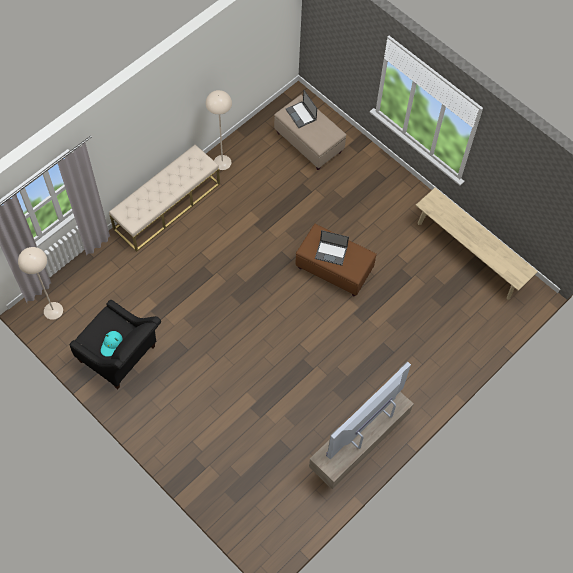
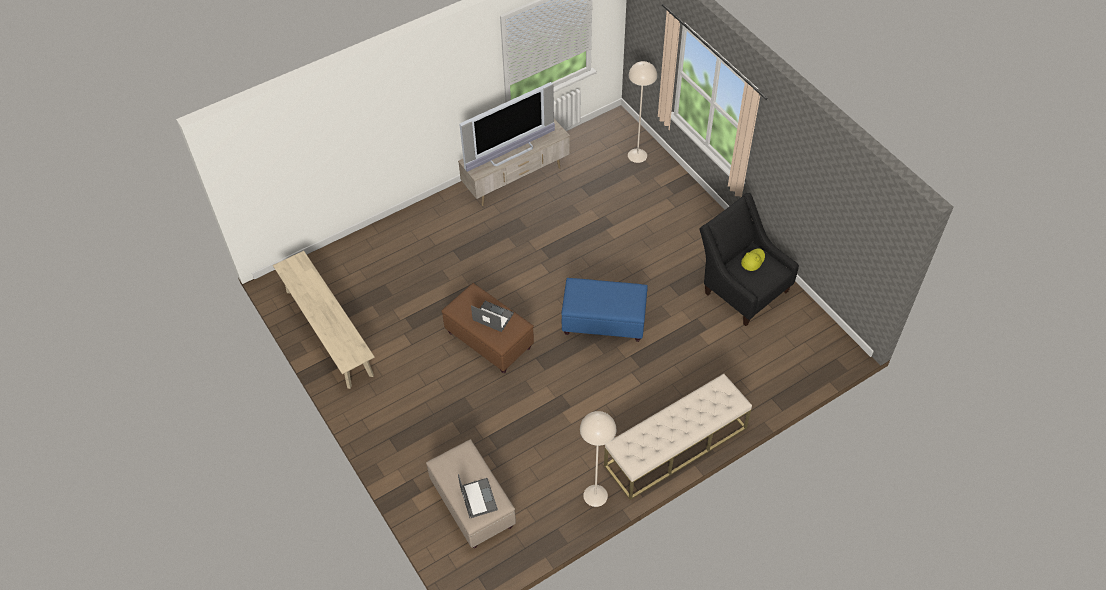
camera: 165 degrees left, 10 degrees down
beige floor lamp [18,247,63,320] -> beige floor lamp moved to [628,61,657,163]
turquoise hat [101,331,122,357] -> yellow hat [741,249,765,271]
none -> blue ottoman [561,278,648,342]

